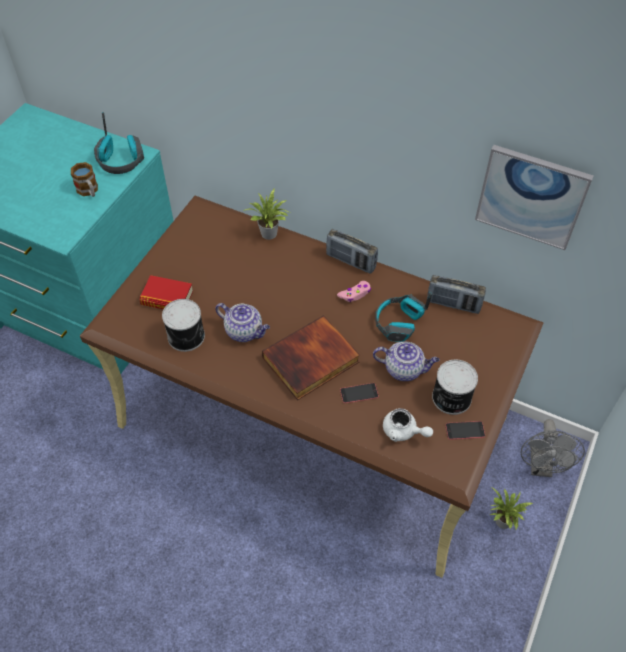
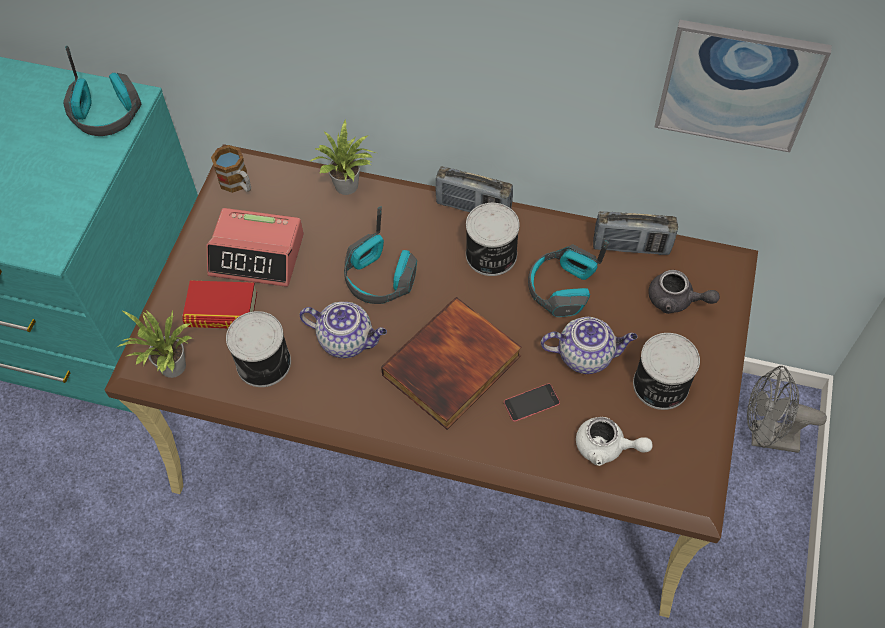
camera: 10 degrees left, 5 degrees up
mug [71,162,98,197] -> mug moved to [211,145,251,193]
pink game controller [337,281,371,302] -> can [466,203,520,276]
phone [445,421,485,440] -> none
potted plant [490,487,533,530] -> potted plant moved to [117,310,193,378]
grey fan [521,419,585,477] -> grey fan turned 105 degrees clockwise [747,366,827,453]
none -> alarm clock [206,208,304,287]
none -> headphones [344,207,417,304]
none -> grey teapot [648,270,720,314]

